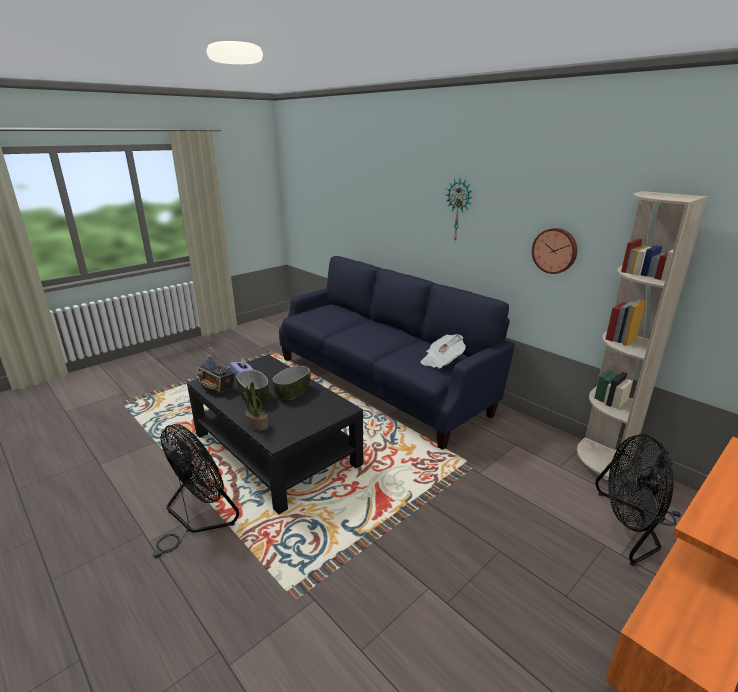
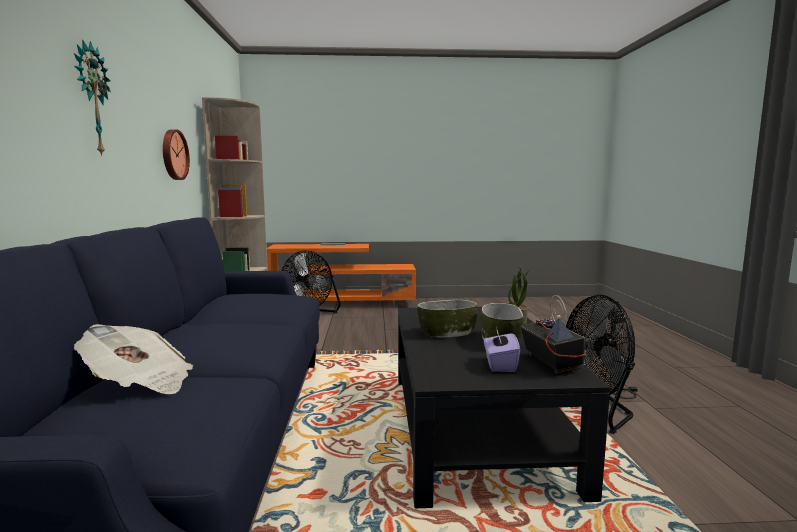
camera: 140 degrees left, 15 degrees down
newspaper [421,334,466,369] -> newspaper moved to [74,324,193,394]

